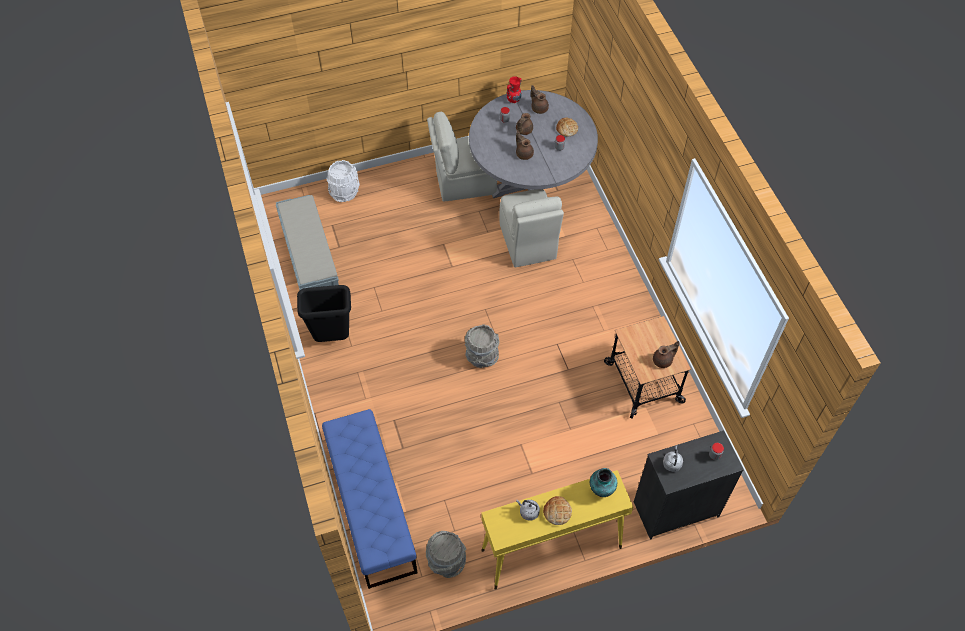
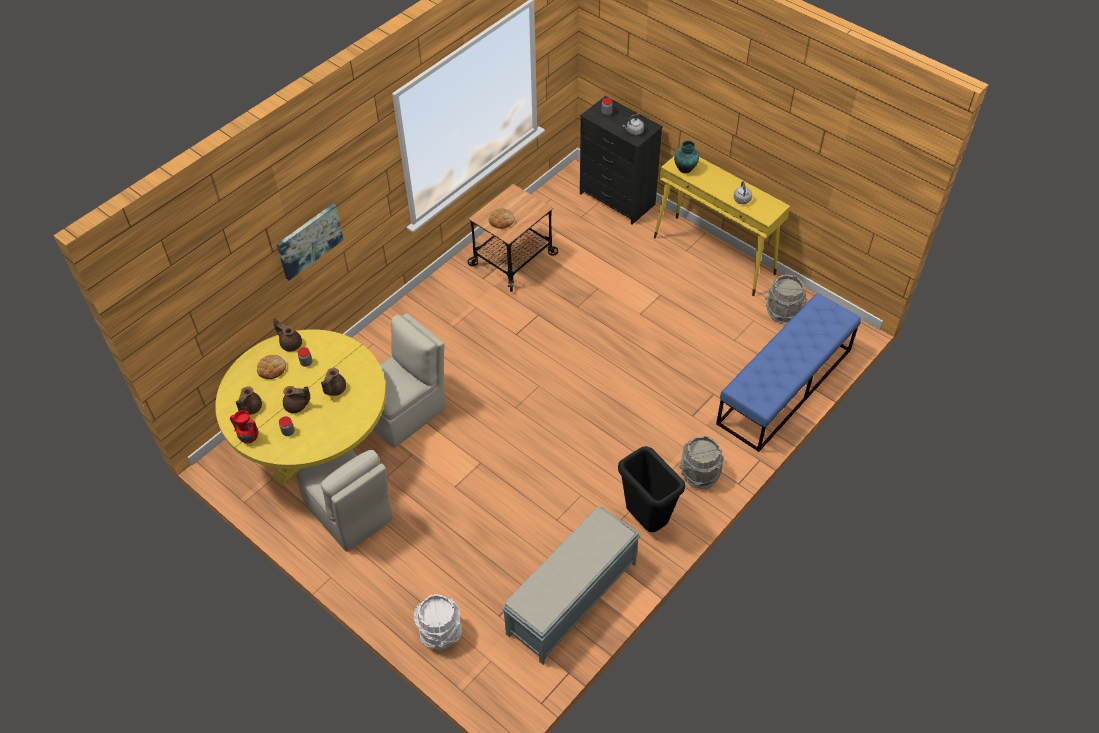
camera: 120 degrees left, 5 degrees down
grey bucket [465,324,499,368] -> grey bucket moved to [680,436,724,489]
grey dining table [469,90,598,198] -> yellow dining table [215,329,386,486]
bread [543,496,572,525] -> bread moved to [489,208,515,229]
brown teapot [653,341,680,368] -> brown teapot moved to [273,318,302,351]
none -> picture [277,203,344,280]

